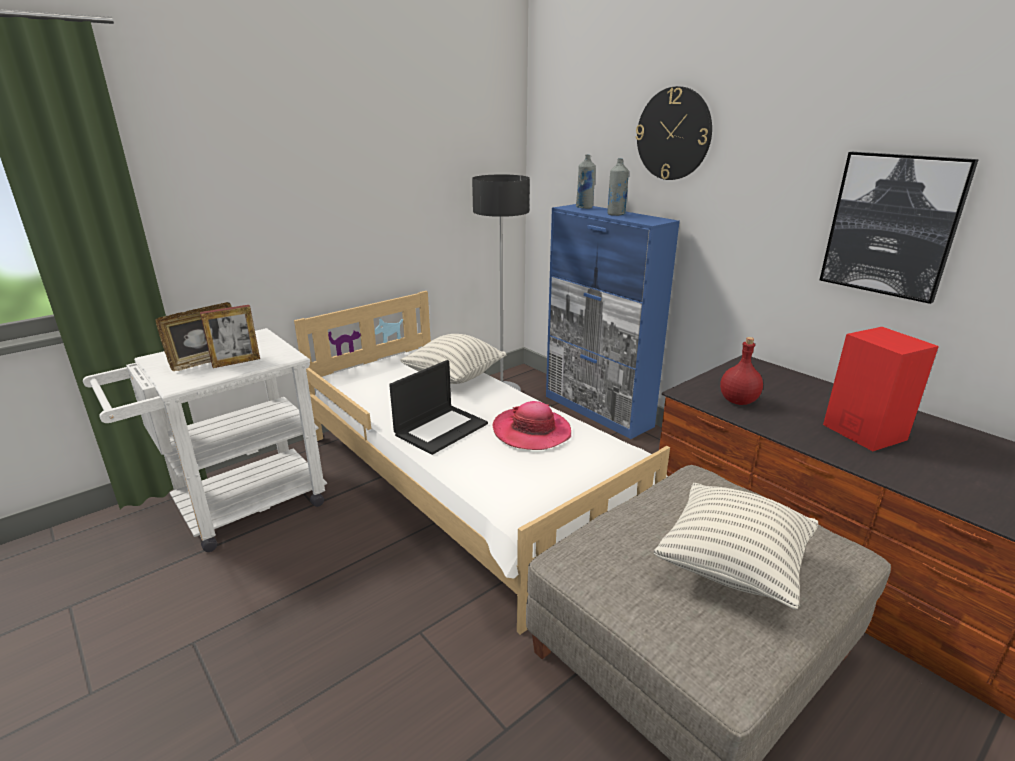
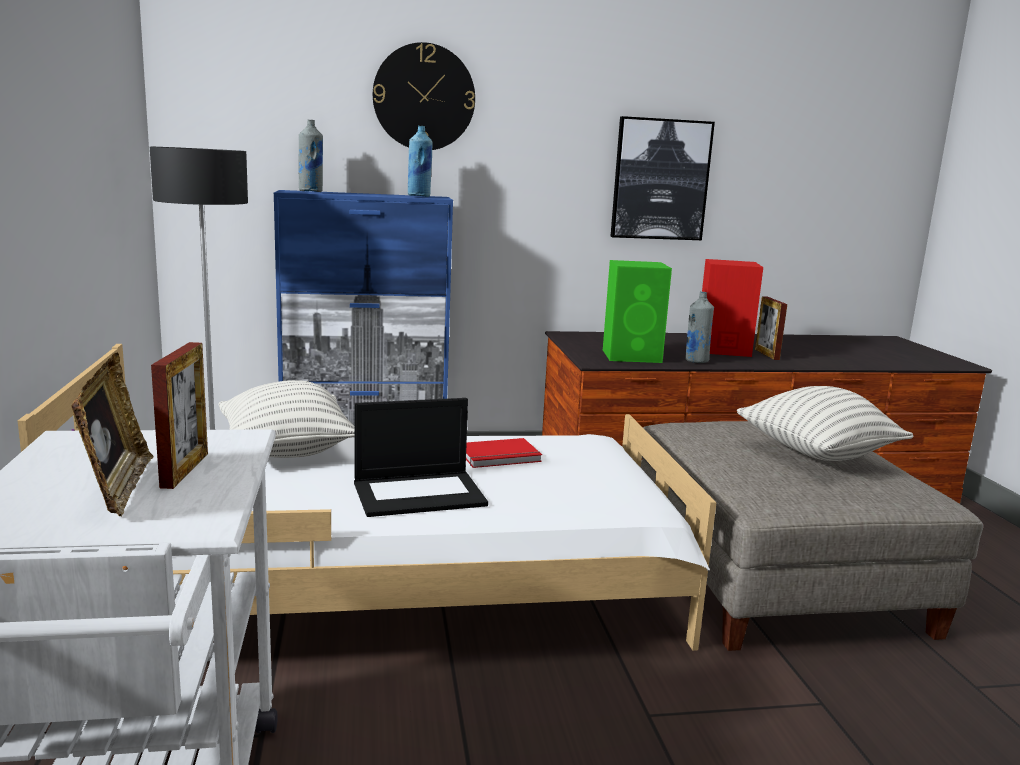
camera: 60 degrees left, 10 degrees down
laptop [389,360,488,455] -> laptop turned 90 degrees clockwise [354,398,488,517]
hat [493,401,571,450] -> red book [466,438,542,468]
grey bottle [607,158,629,216] -> grey bottle moved to [685,292,714,363]
red bottle [720,337,763,405] -> green speaker [603,260,672,363]
none -> blue bottle [408,126,433,197]
none -> picture frame [755,296,787,360]

